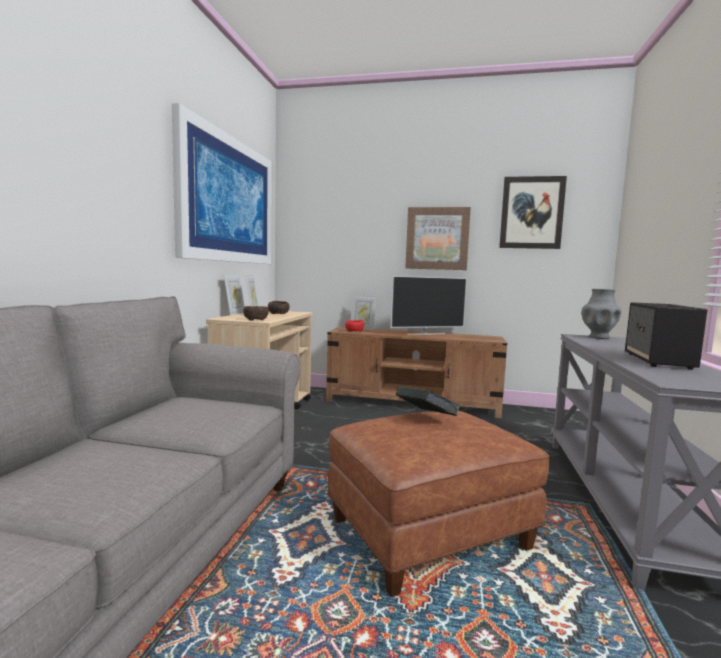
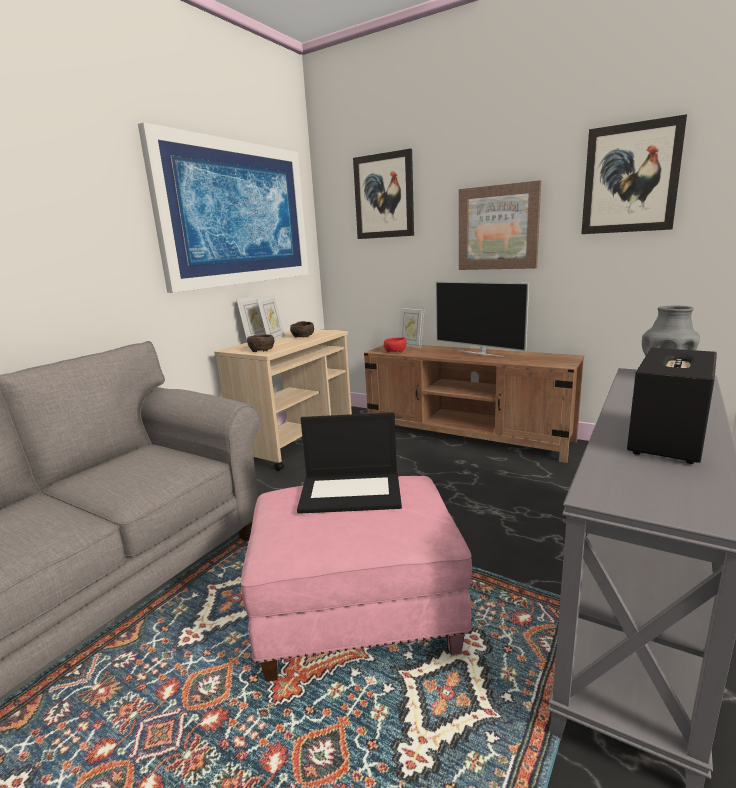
camera: 20 degrees right, 10 degrees up
brown ottoman [327,411,550,597] -> pink ottoman [241,476,472,682]
television [390,276,467,335] -> television turned 45 degrees clockwise [436,281,529,357]
book [396,386,460,416] -> laptop [297,412,402,514]
none -> picture [353,149,414,239]

